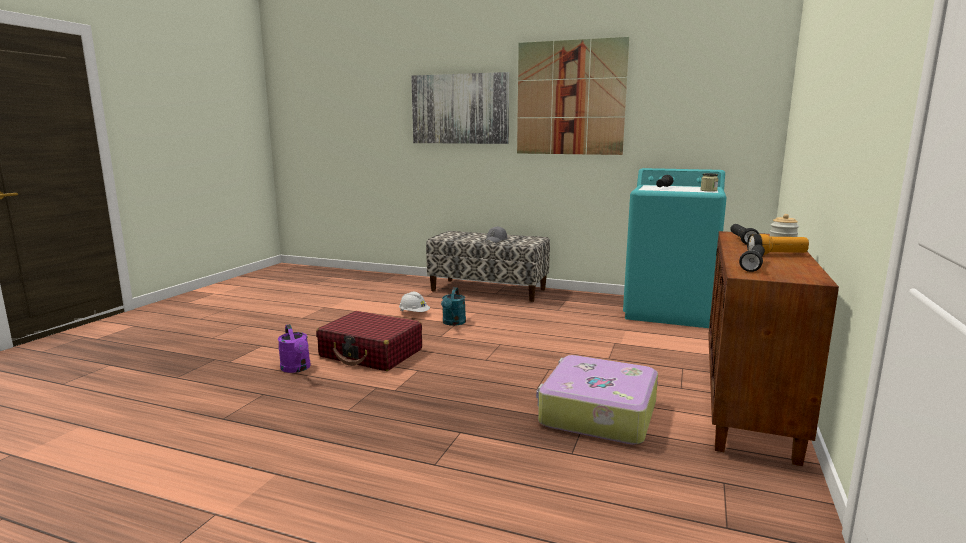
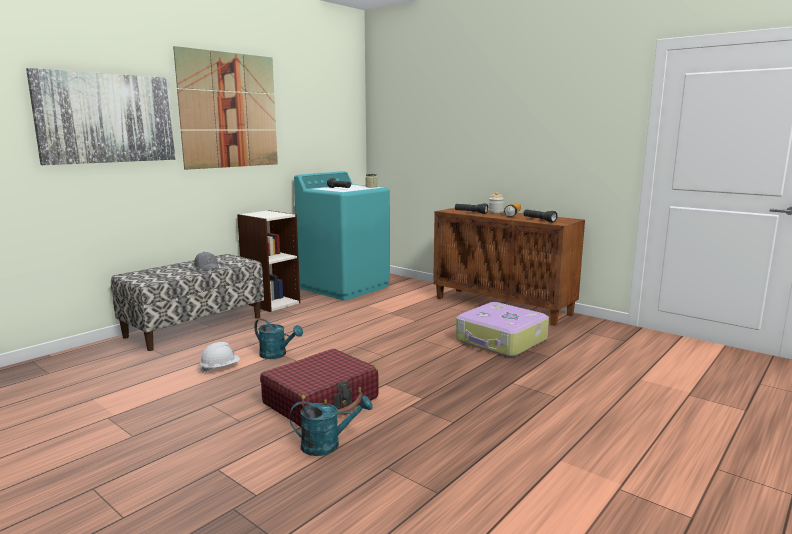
camera: 70 degrees left, 0 degrees up
purple watering can [278,324,311,373] -> turquoise watering can [290,395,373,456]
none -> bookcase [237,210,300,312]

